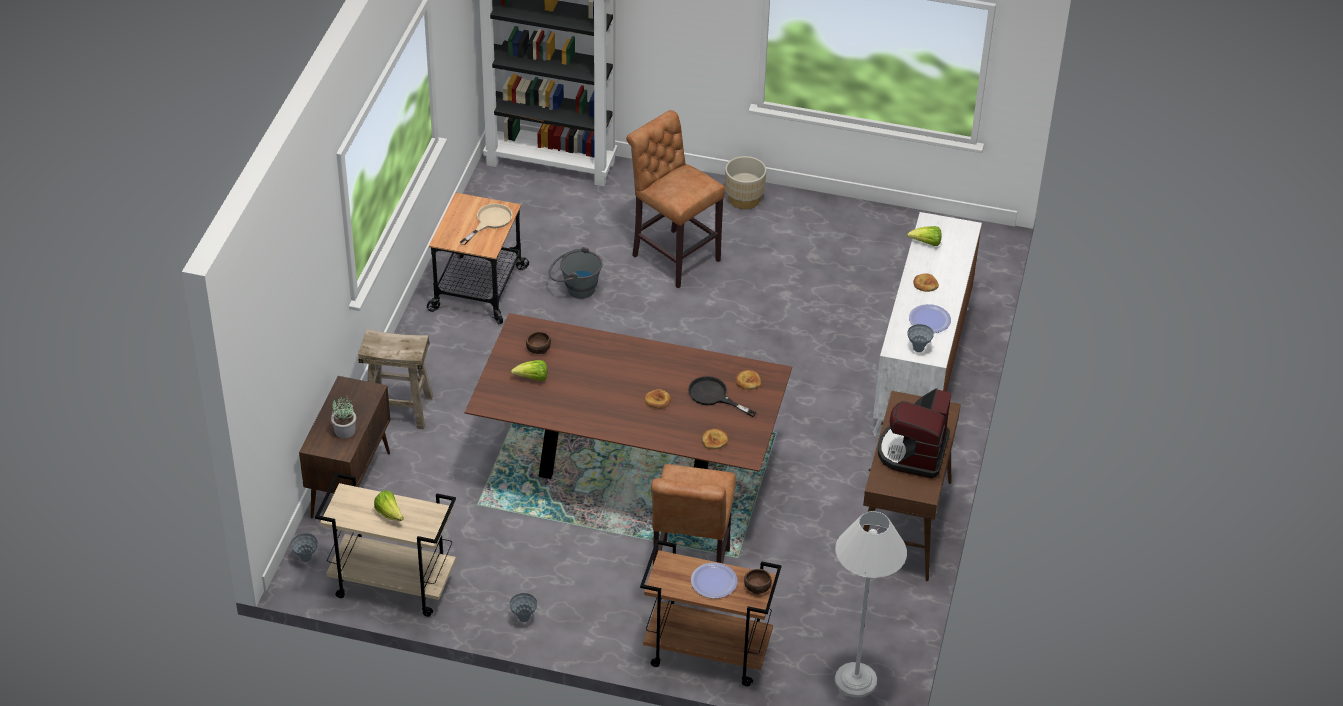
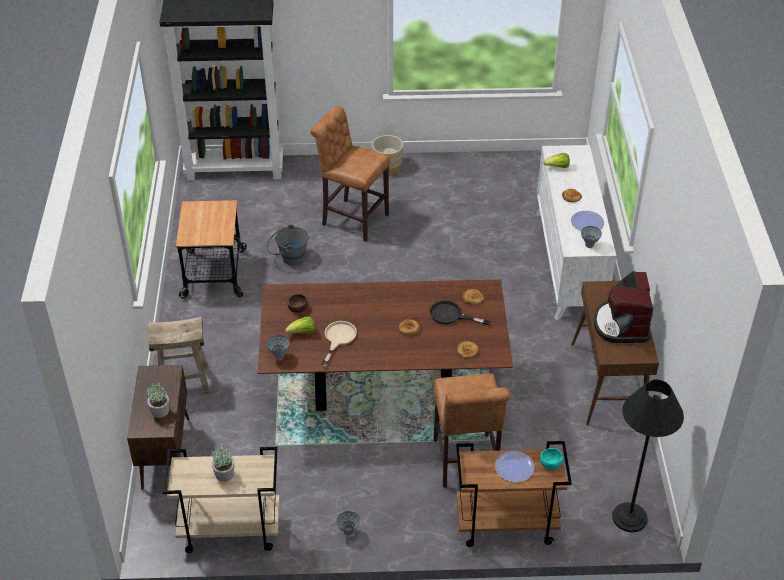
camera: 15 degrees left, 0 degrees up
grey vase [291,534,318,562] -> grey vase moved to [267,335,289,359]
lettuce [374,490,404,521] -> potted plant [211,445,235,482]
beige frying pan [460,203,513,246] -> beige frying pan moved to [321,321,357,367]
brown bowl [744,569,772,595] -> turquoise bowl [540,448,563,470]
white floor lamp [835,511,907,698] -> black floor lamp [612,380,684,532]

